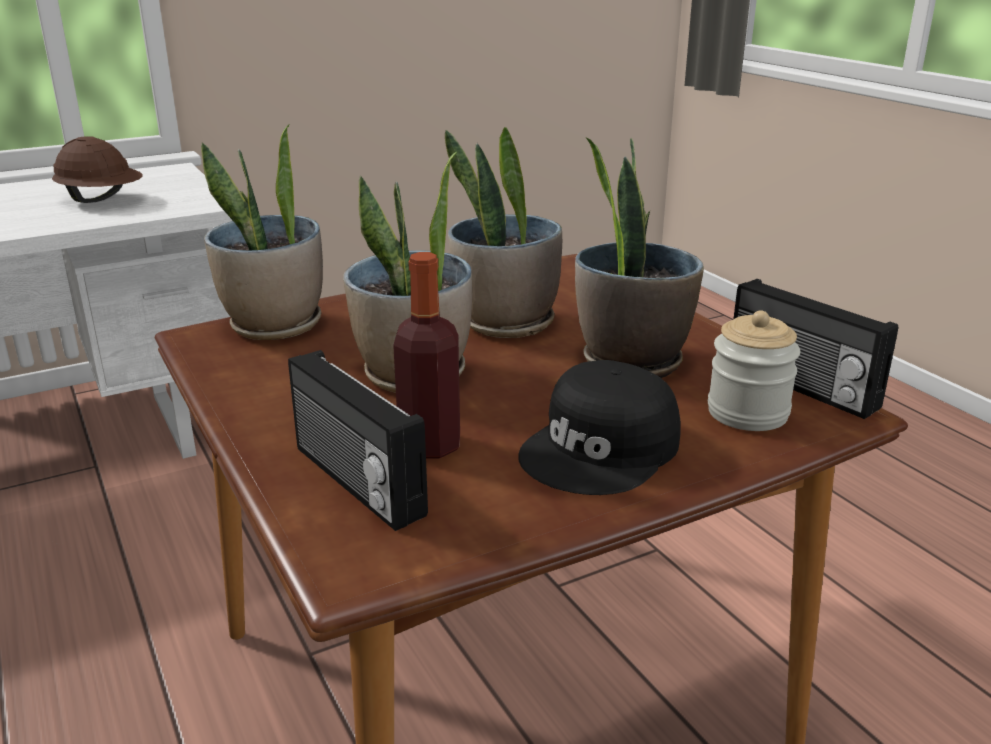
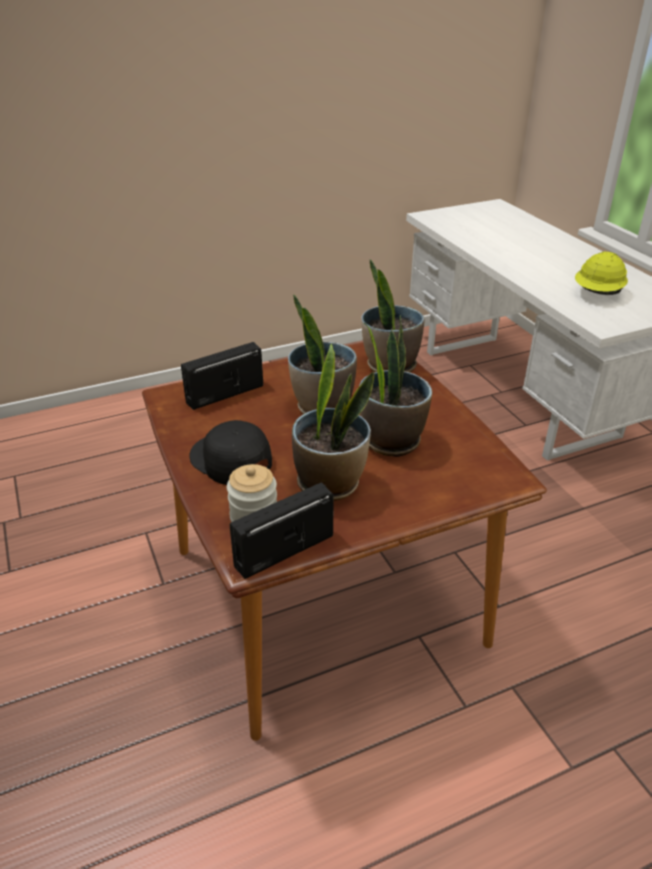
camera: 95 degrees right, 10 degrees up
brown hard hat [52,136,143,203] -> yellow hard hat [575,252,628,295]
bottle [393,252,460,458] -> none

